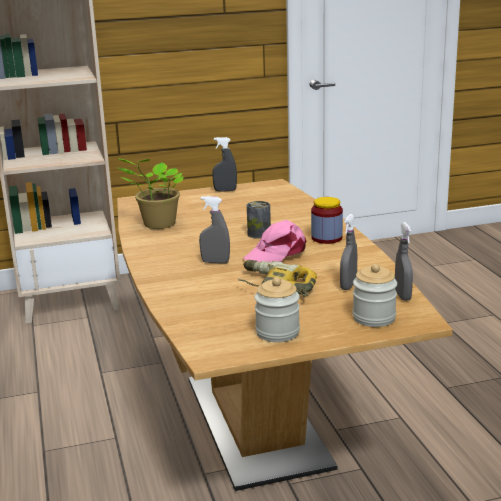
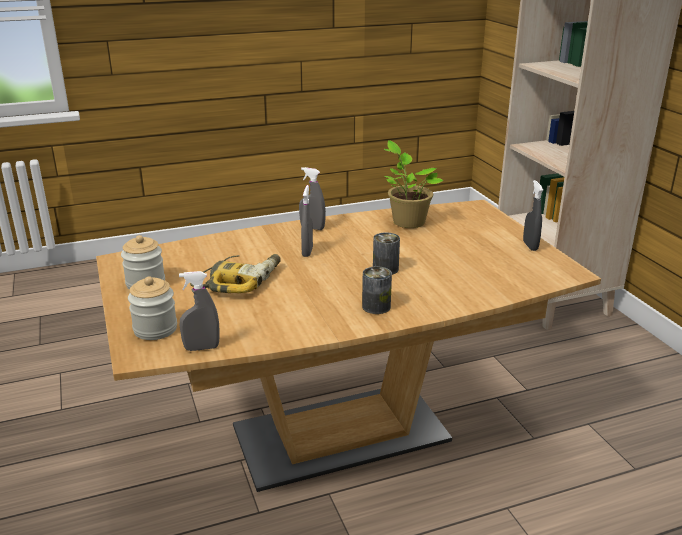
camera: 85 degrees right, 5 degrees up
pink cap [243,220,306,262] -> none
jar [311,197,343,244] -> can [362,266,392,314]
grey spray bottle [340,214,357,290] -> grey spray bottle moved to [299,167,326,230]

